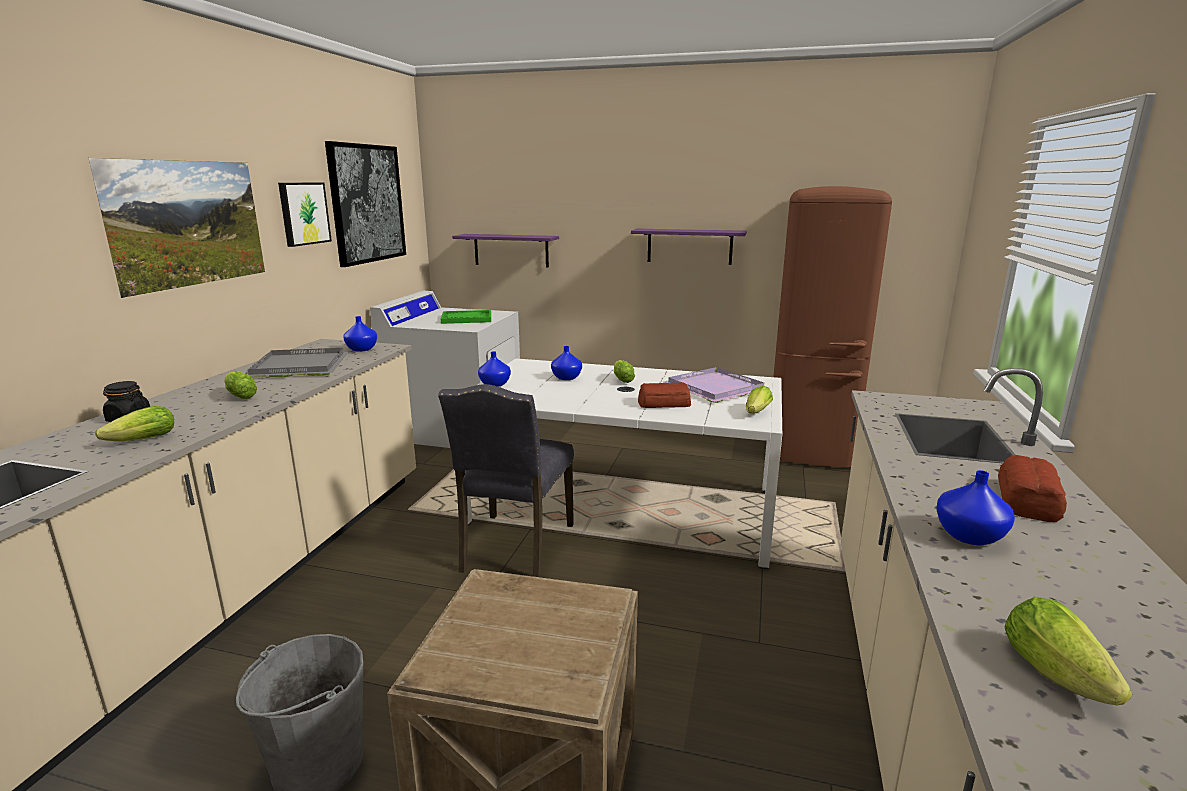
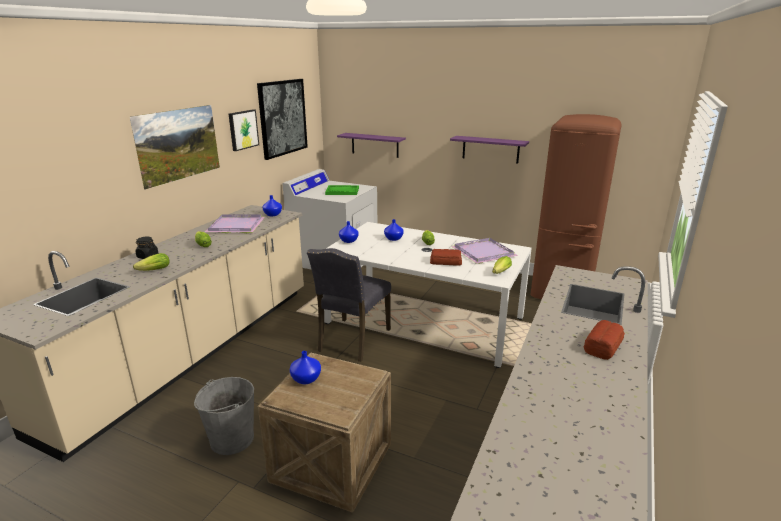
camera: 10 degrees right, 5 degrees up
grey tray [245,348,349,377] -> purple tray [205,214,265,233]
blue vase [937,470,1015,545] -> blue vase moved to [290,351,321,384]
lettuce [1005,597,1132,705] -> none

